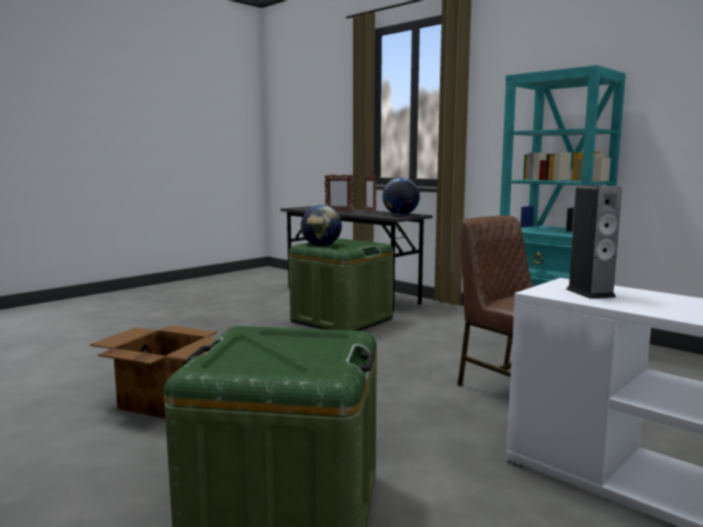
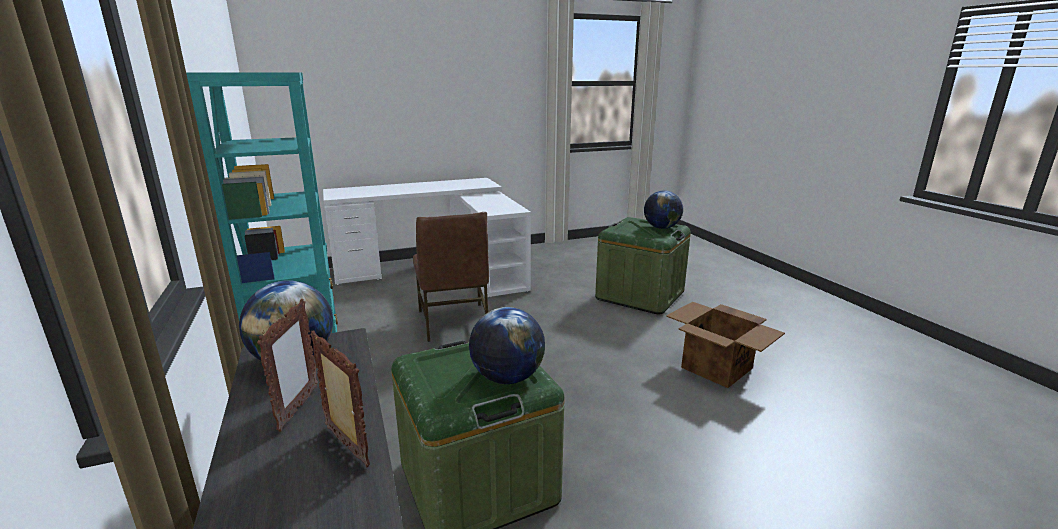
camera: 155 degrees left, 10 degrees up
speaker [566,185,622,299] -> none
none -> globe [644,190,683,229]

